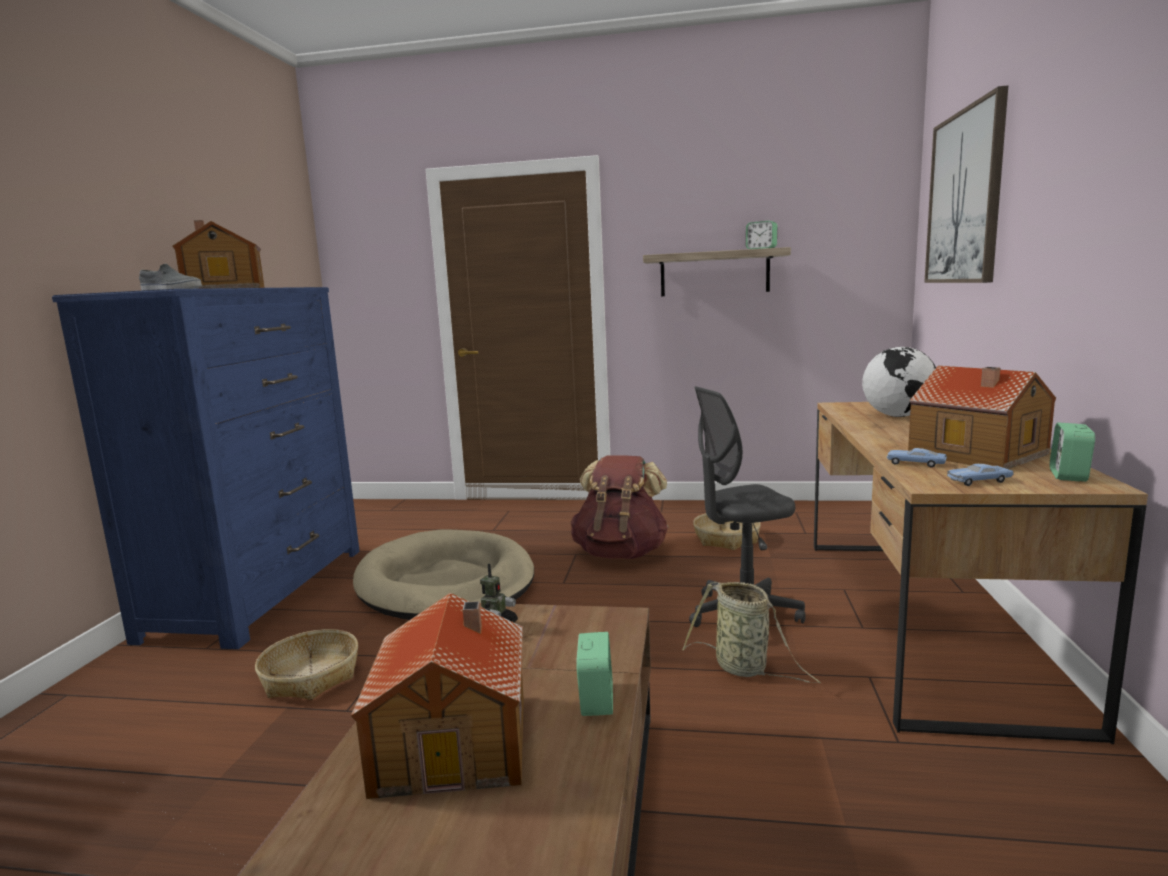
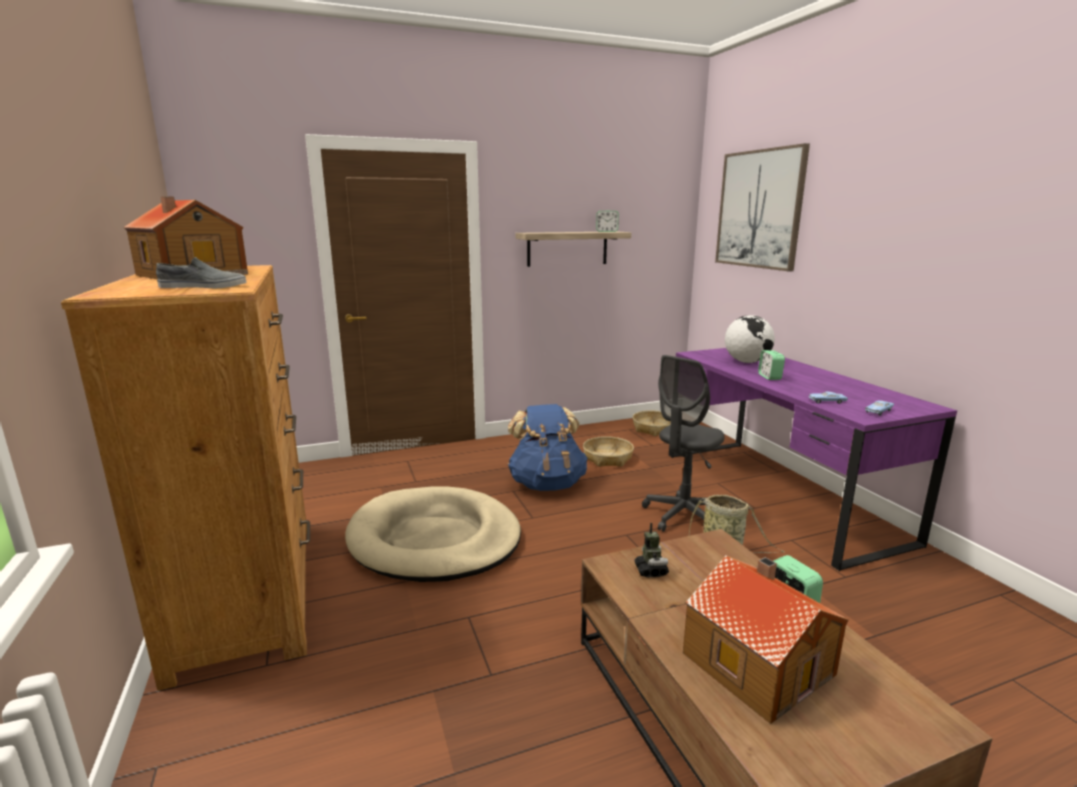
camera: 30 degrees left, 5 degrees up
blue dresser [52,287,360,649] -> brown dresser [61,265,310,691]
basket [255,629,358,700] -> basket moved to [632,410,671,436]
brown backpack [571,455,669,559] -> blue backpack [507,404,587,491]
brown desk [814,402,1148,744] -> purple desk [669,348,957,571]
toy house [908,366,1056,469] -> none
alarm clock [1050,422,1095,482] -> alarm clock moved to [758,350,785,380]

